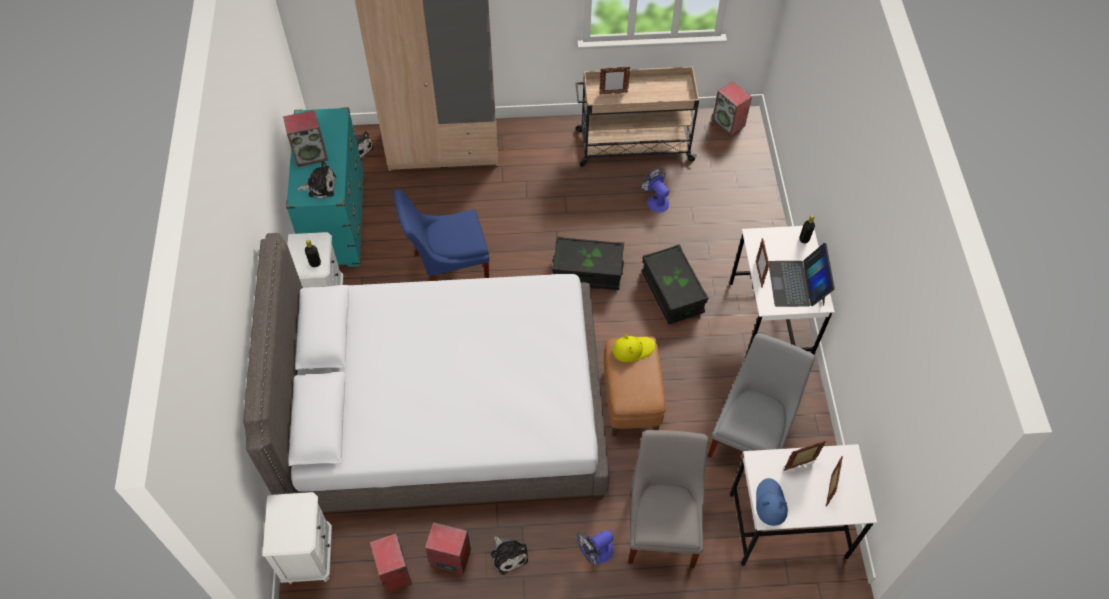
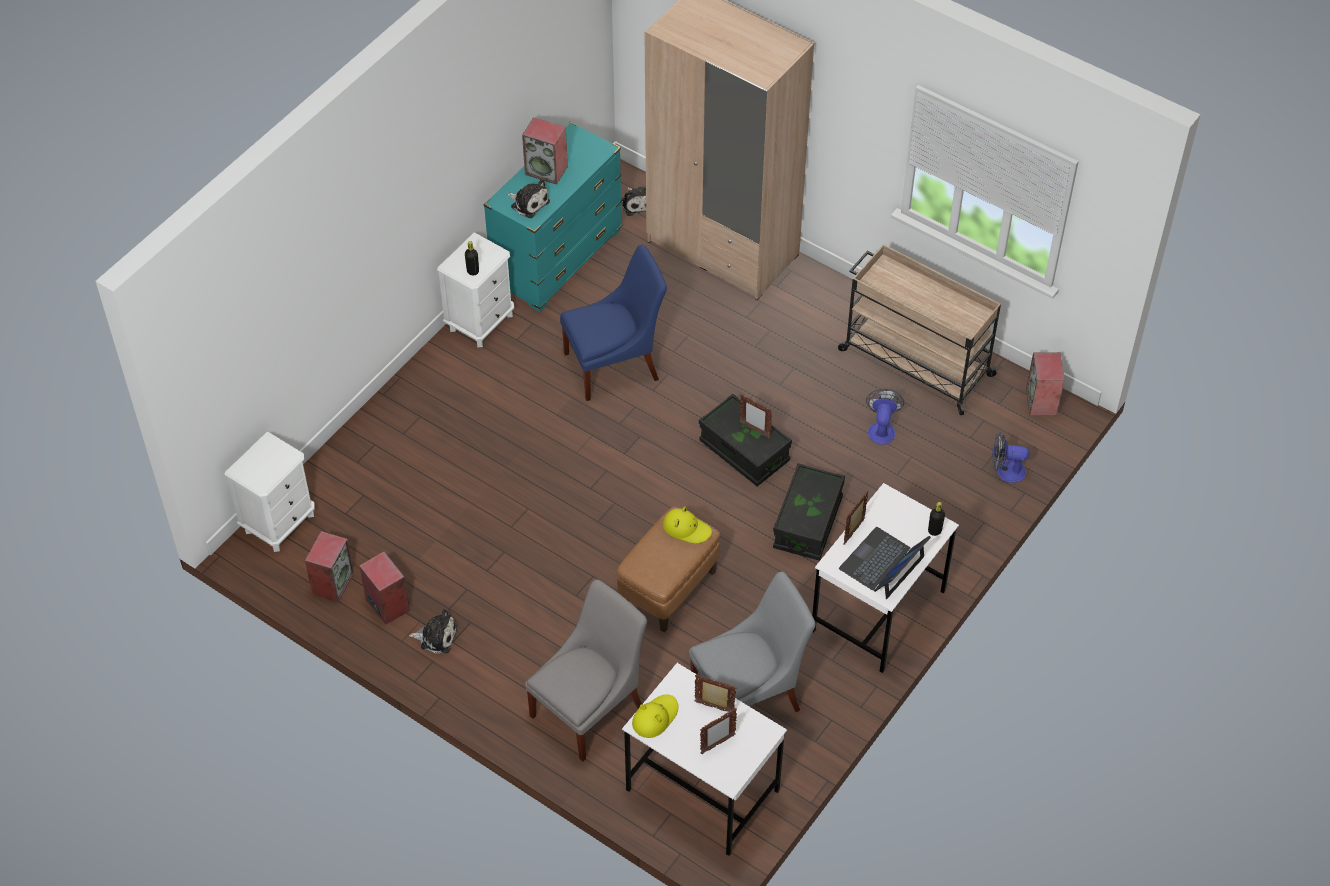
camera: 40 degrees right, 5 degrees down
grey bed [243,233,610,512] -> none
blue chair [394,189,490,281] -> blue chair turned 135 degrees clockwise [560,245,667,401]
plush toy [491,536,528,575] -> plush toy turned 90 degrees counterclockwise [409,609,457,654]
fan [576,530,614,566] -> fan moved to [992,432,1029,483]
picture frame [599,66,630,94] -> picture frame moved to [740,395,772,438]
blue hat [756,478,788,526] -> yellow hat [632,694,678,738]

